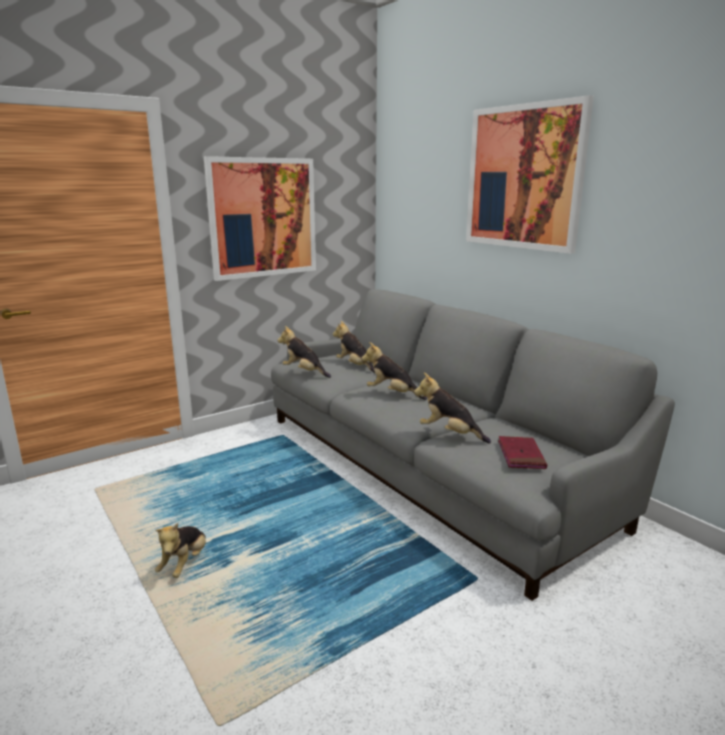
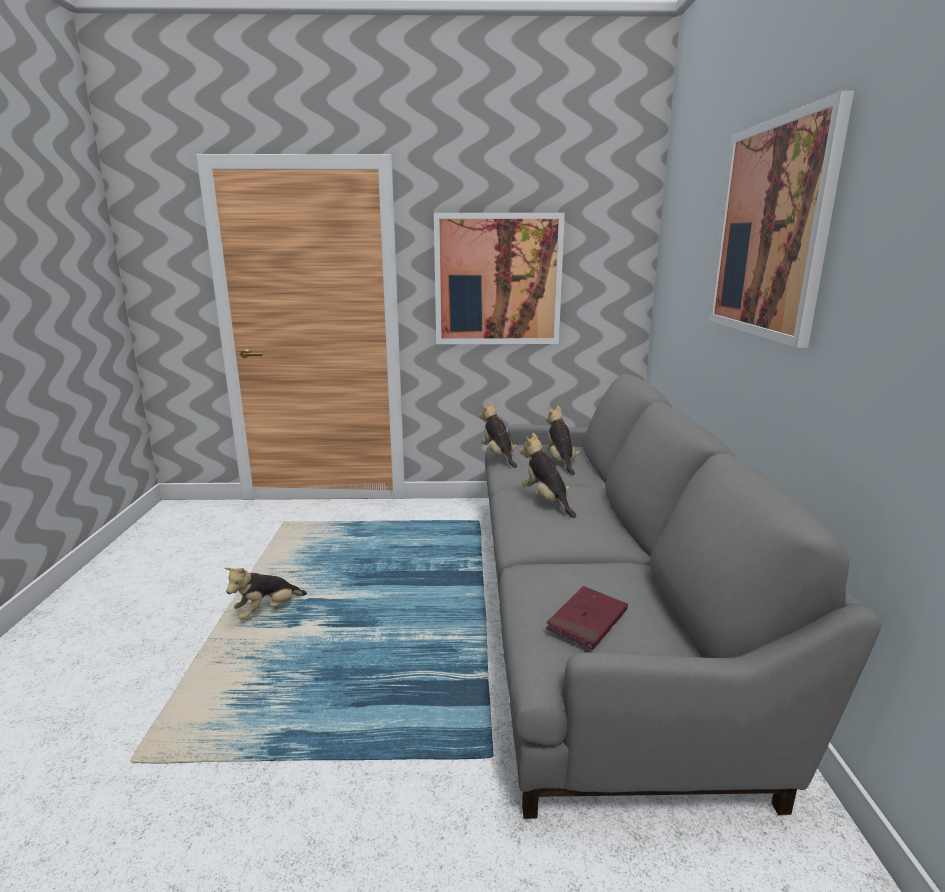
camera: 35 degrees right, 0 degrees up
plush toy [414,373,491,444] -> none

